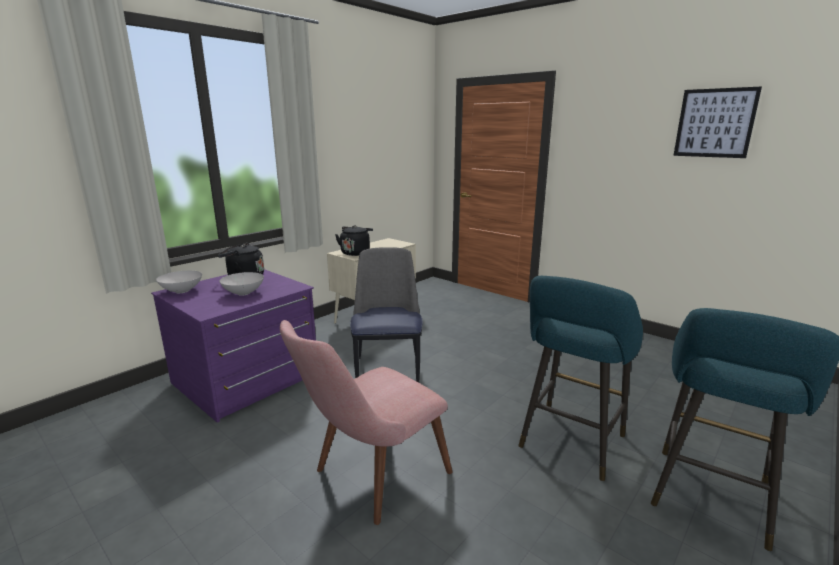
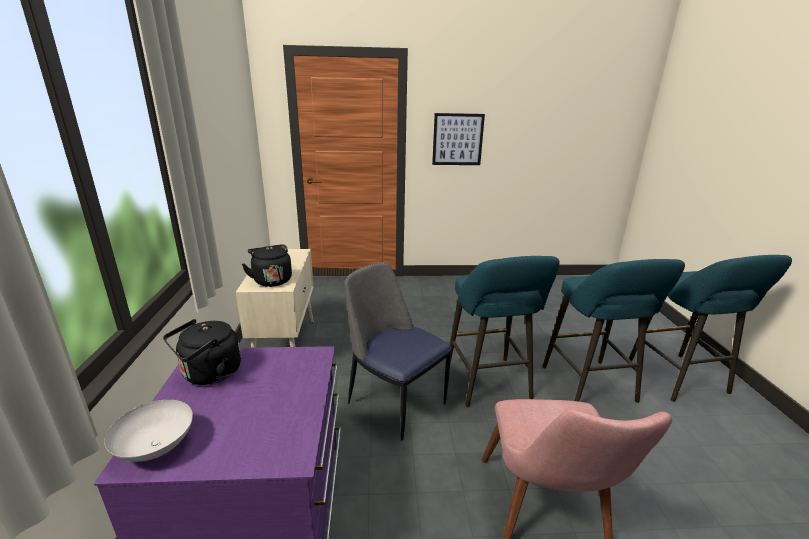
camera: 45 degrees left, 5 degrees up
white bowl [219,272,264,296] -> none
picture [673,87,762,158] -> picture moved to [432,113,485,165]
none -> turquoise stool [450,256,560,407]

